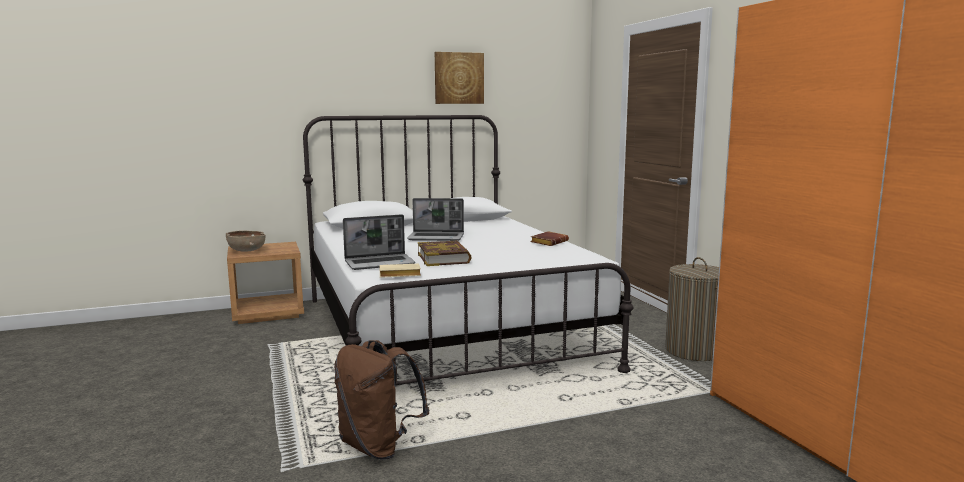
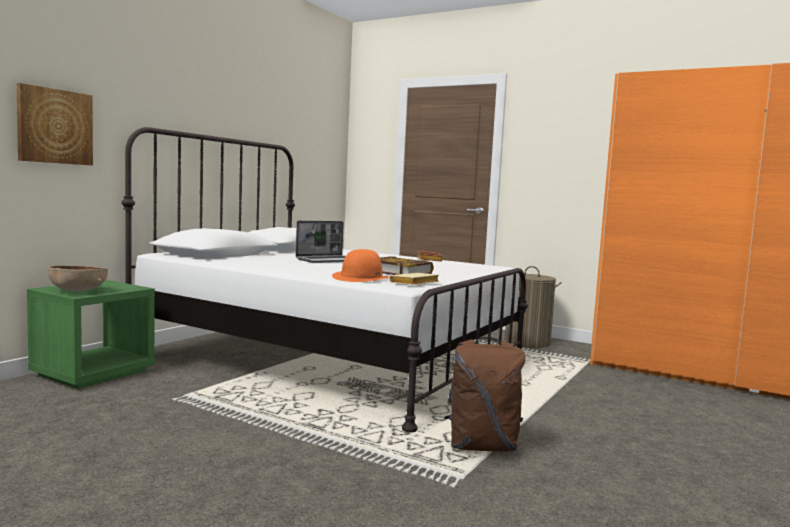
camera: 40 degrees left, 5 degrees down
brown nightstand [227,242,304,324] -> green nightstand [27,280,155,389]
laptop [343,214,415,270] -> orange hat [332,249,390,282]
picture [435,52,484,104] -> picture moved to [16,83,93,165]

